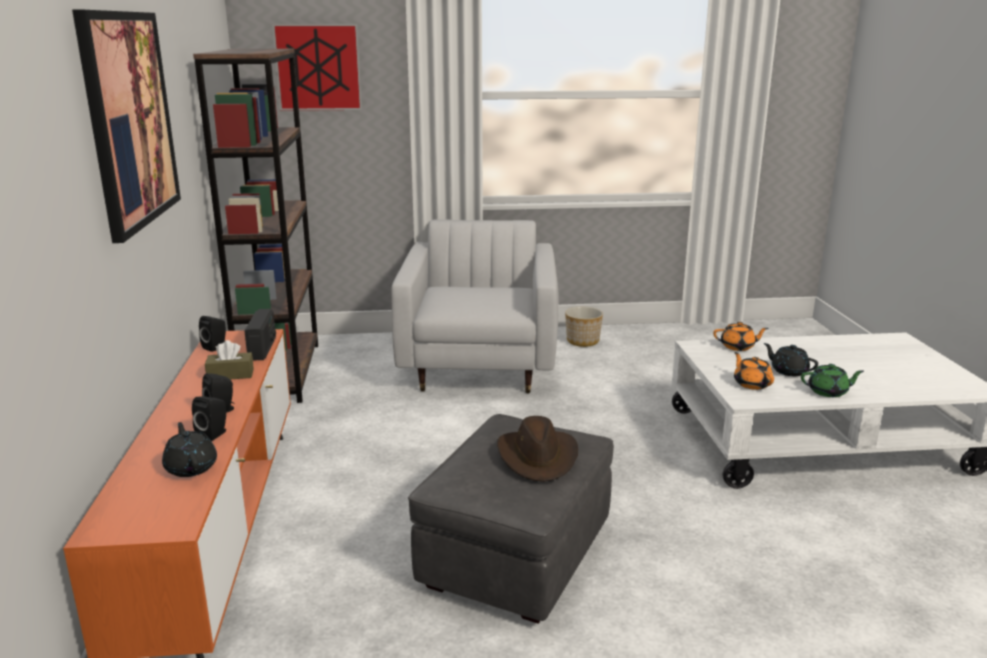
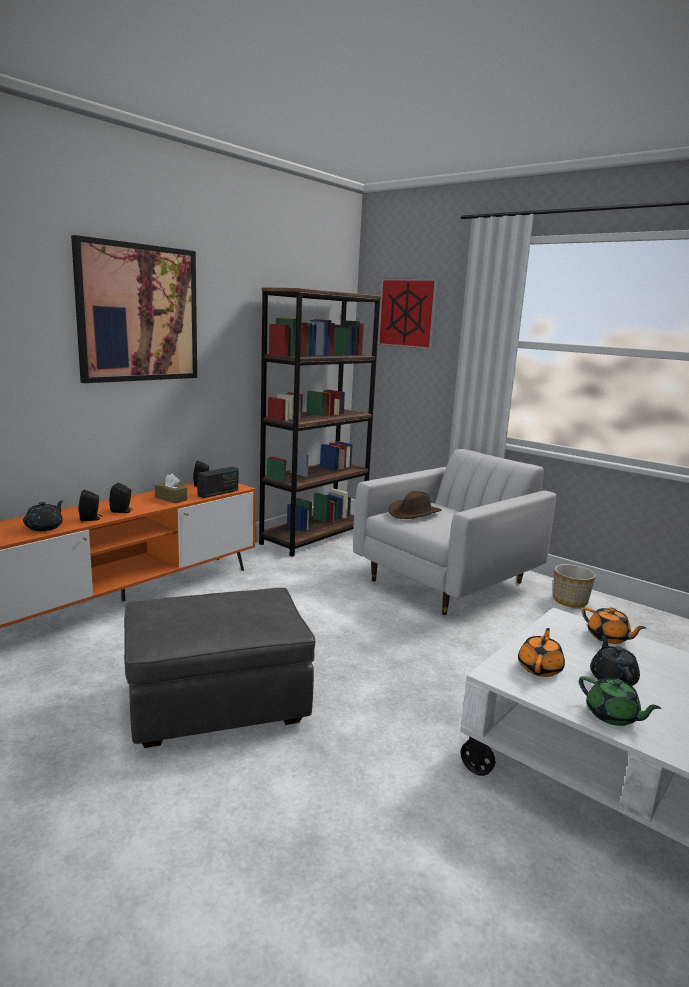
camera: 45 degrees right, 5 degrees down
brown hat [497,416,578,482] -> brown hat moved to [388,491,442,519]

